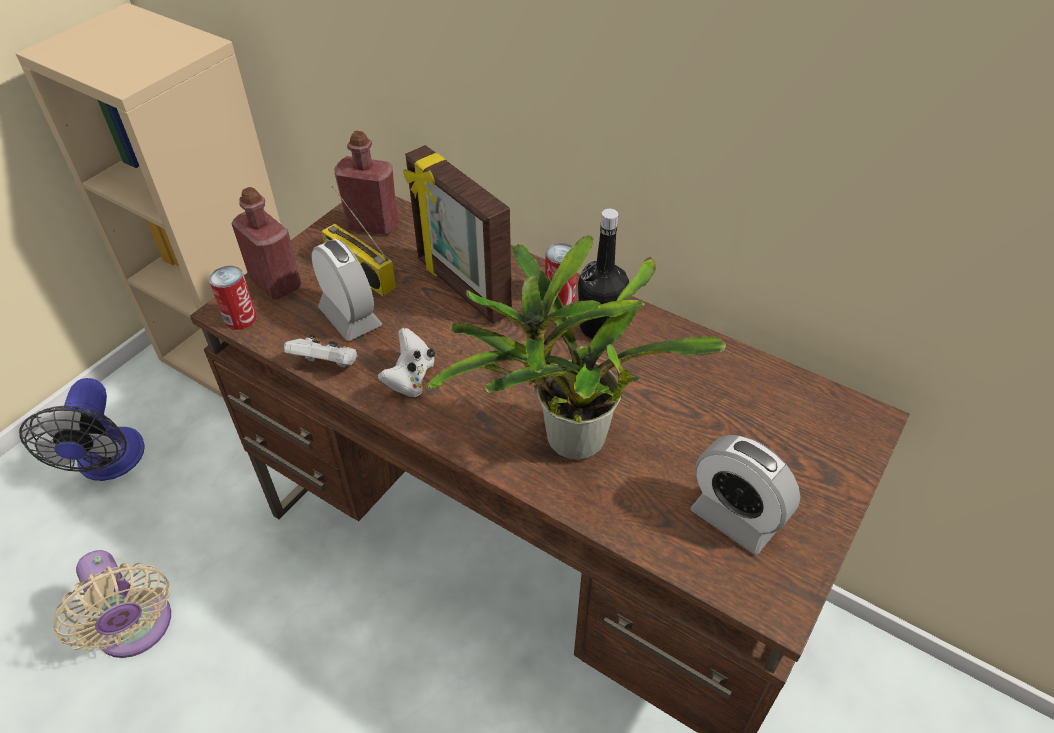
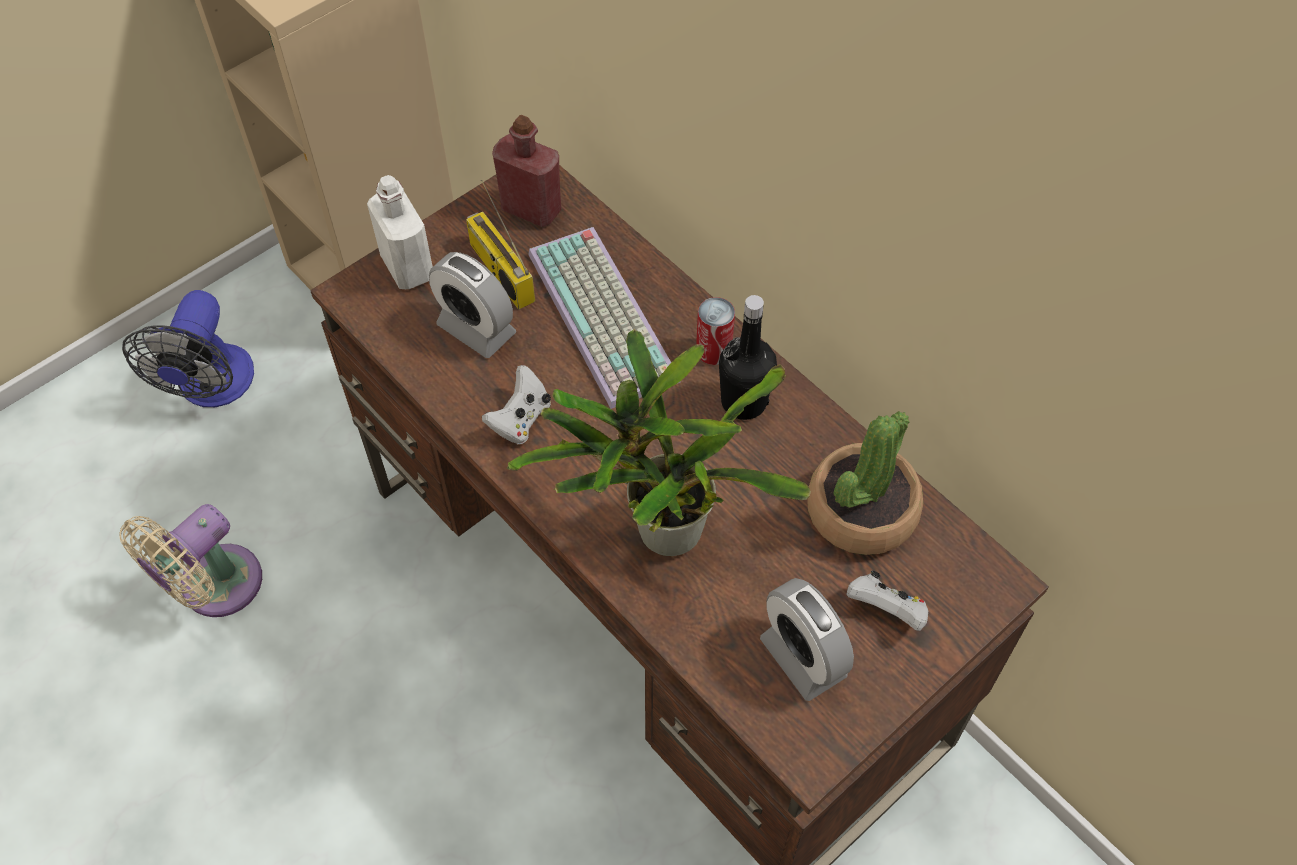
camera: 15 degrees right, 10 degrees up
beige fan [53,550,171,658] -> beige fan turned 60 degrees clockwise [119,504,262,617]
can [209,266,257,330] -> none
red bottle [232,187,301,299] -> white bottle [367,175,433,289]
white game controller [284,334,358,368] -> white game controller moved to [846,570,928,631]
alarm clock [312,239,382,341] -> alarm clock turned 150 degrees clockwise [429,252,516,358]
picture frame [403,145,512,324] -> keyboard [528,227,681,409]
none -> potted plant [807,411,923,555]

